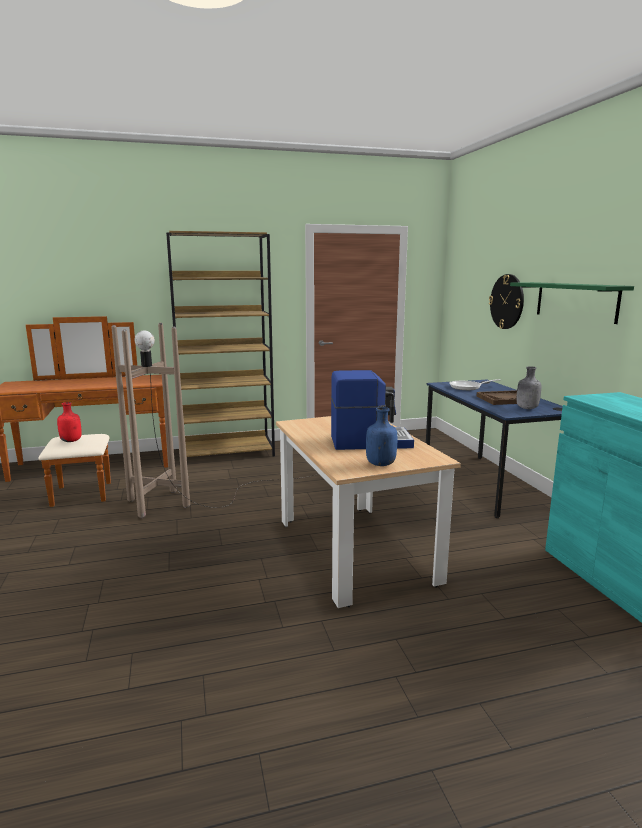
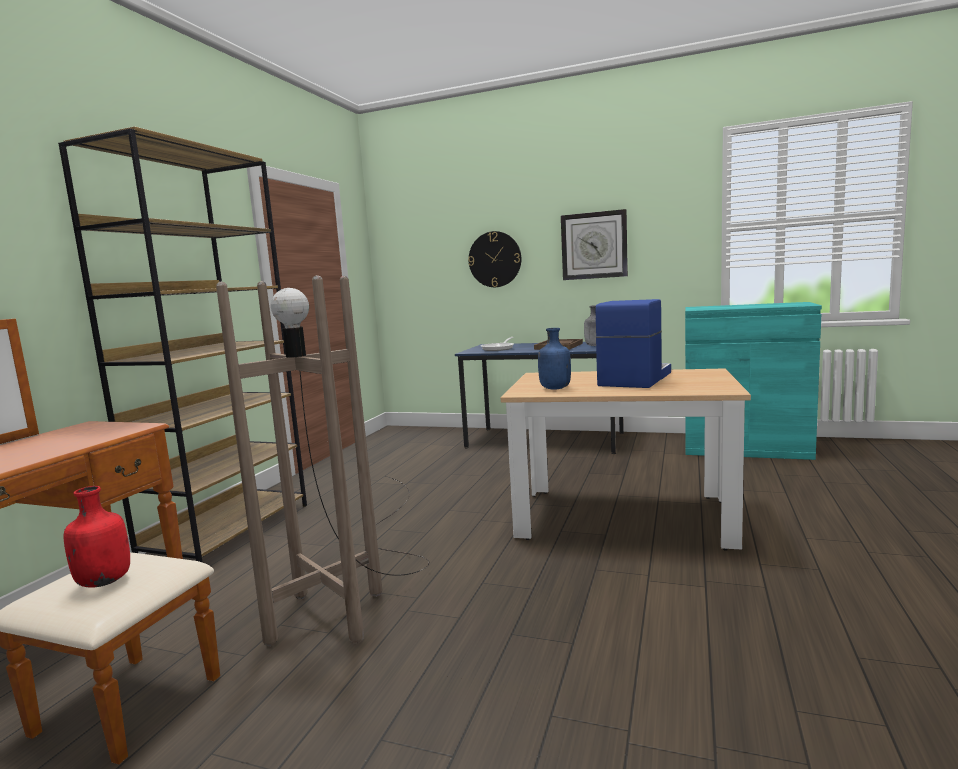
camera: 55 degrees left, 5 degrees down
blue bottle [366,407,397,466] -> blue bottle moved to [538,328,571,390]
green shelf [510,282,634,324] -> wall clock [561,209,628,280]

